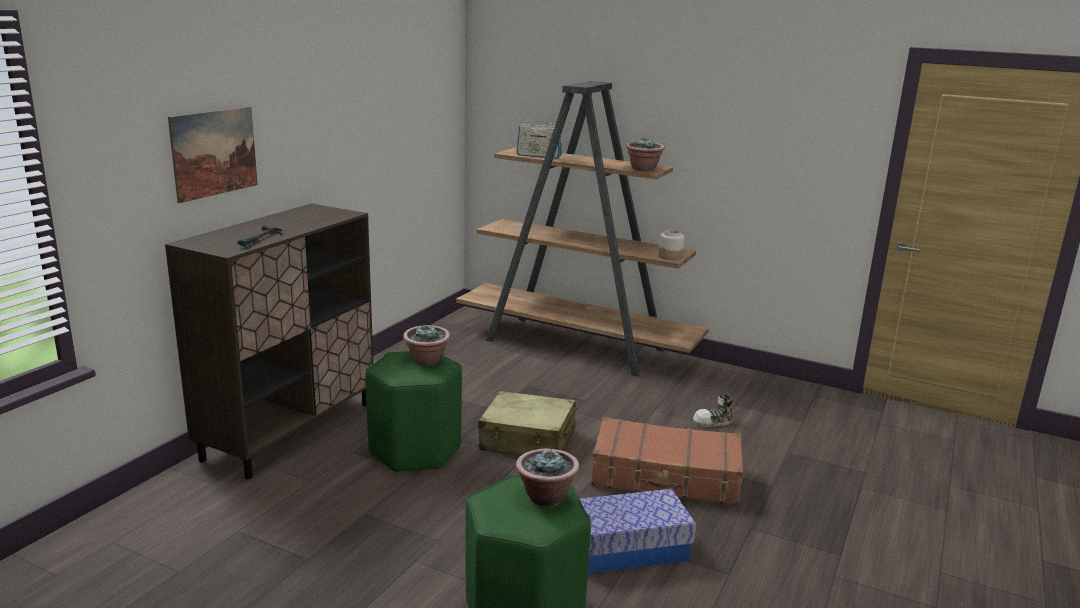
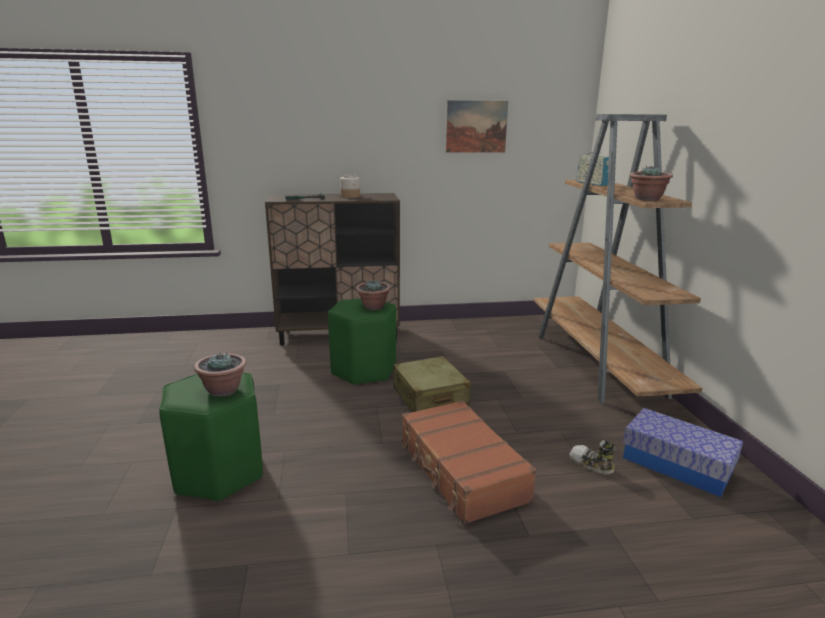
camera: 55 degrees right, 0 degrees up
picture [168,107,258,203] -> picture moved to [446,100,508,153]
storage box [580,489,696,574] -> storage box moved to [623,408,743,497]
jar [658,230,684,260] -> jar moved to [340,174,360,198]

